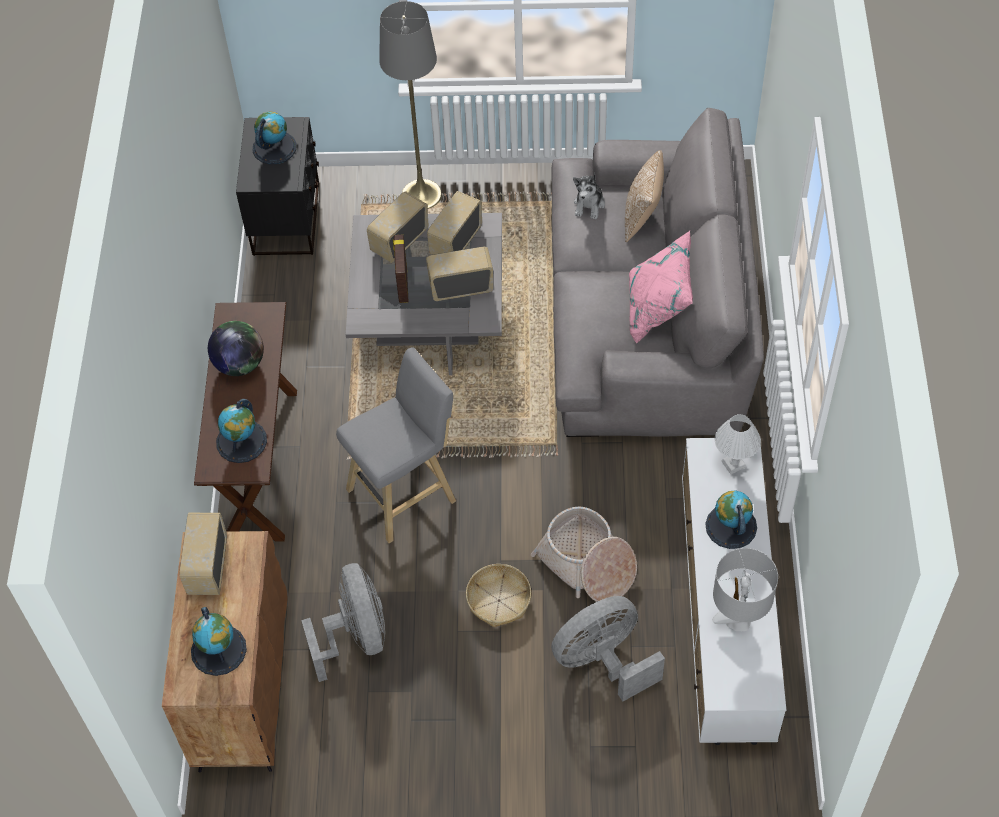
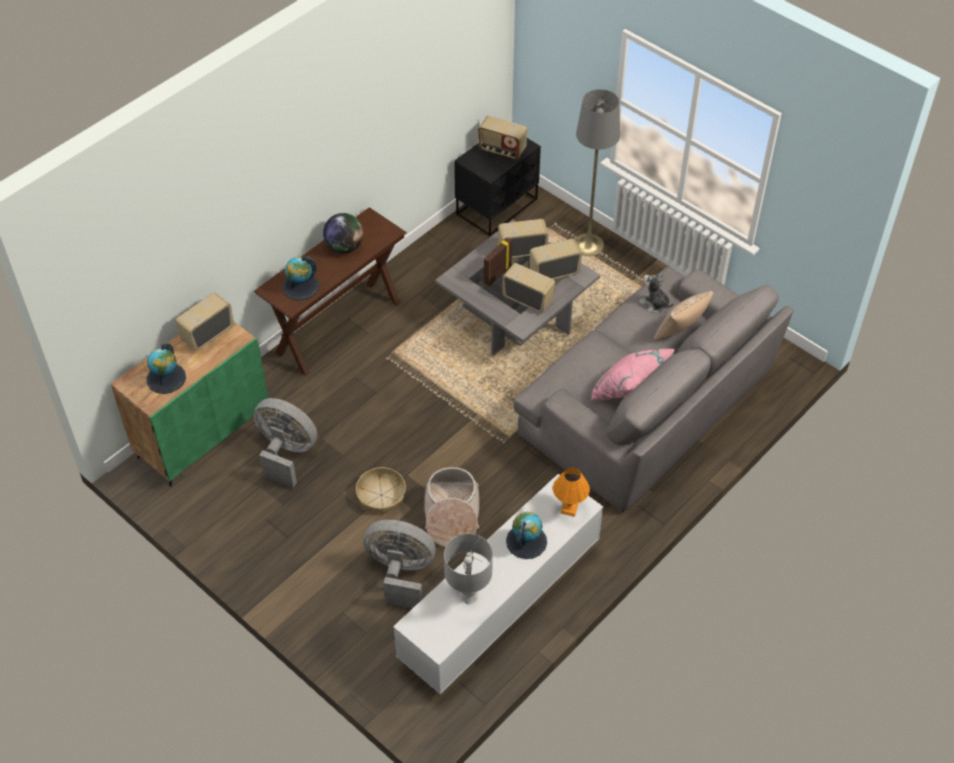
camera: 40 degrees right, 5 degrees down
brown cabinet [162,531,287,772] -> green cabinet [111,322,269,487]
globe [253,111,297,164] -> radio [478,116,527,160]
grey fan [301,563,385,682] -> grey fan turned 90 degrees counterclockwise [253,398,317,488]
grey stool [336,347,456,543] -> none
plush toy [573,173,605,219] -> plush toy turned 75 degrees clockwise [639,272,673,313]
white table lamp [715,414,761,474] -> orange table lamp [553,468,590,517]

